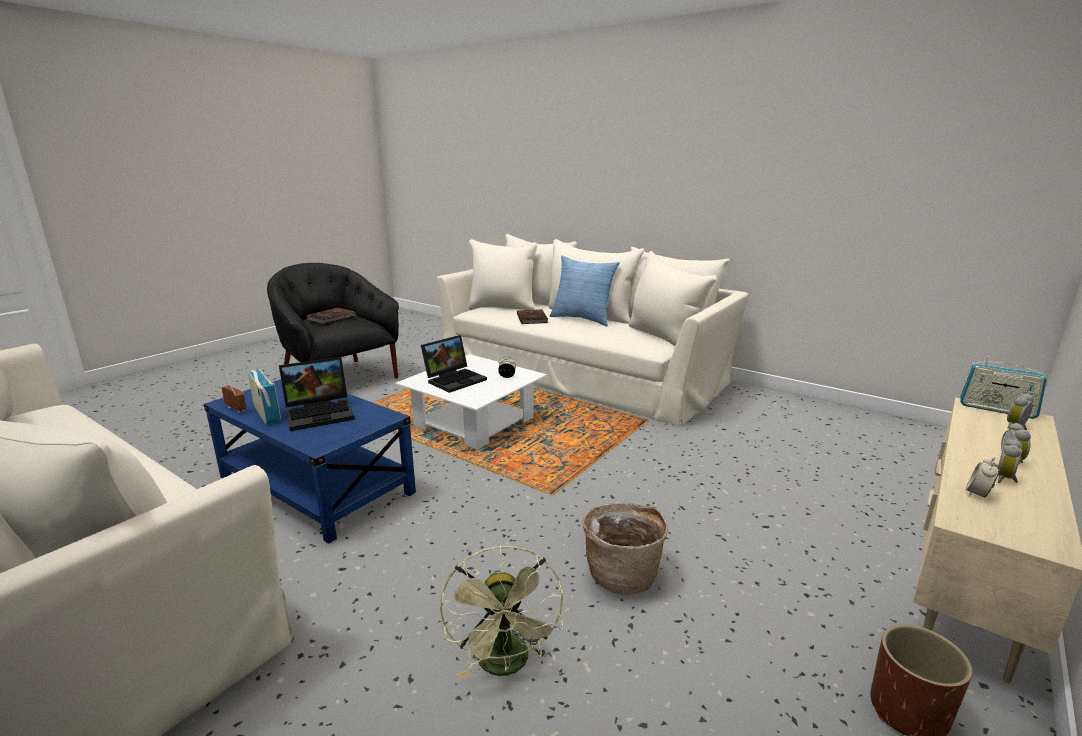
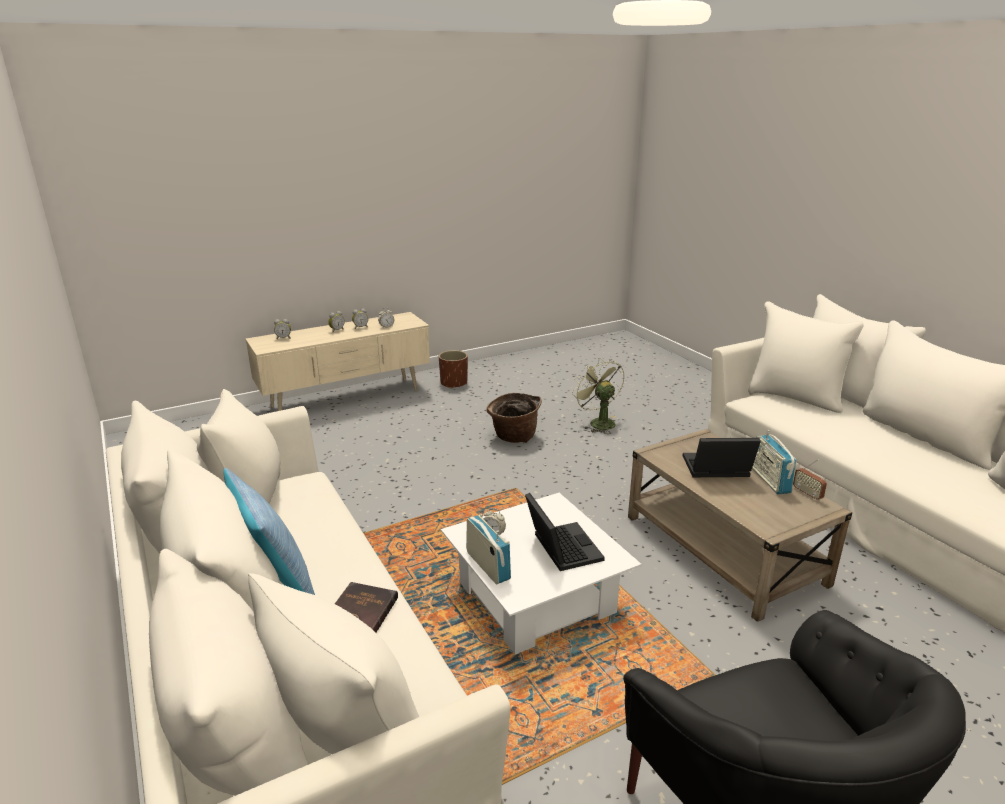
camera: 155 degrees left, 5 degrees up
blue coffee table [204,379,416,544] -> beige coffee table [628,429,852,622]
brown book [306,308,356,324] -> none
laptop [421,335,487,393] -> laptop turned 90 degrees clockwise [525,493,605,571]
green fan [440,545,563,679] -> green fan turned 45 degrees counterclockwise [572,358,625,434]
radio [960,356,1047,419] -> radio moved to [466,514,511,584]

